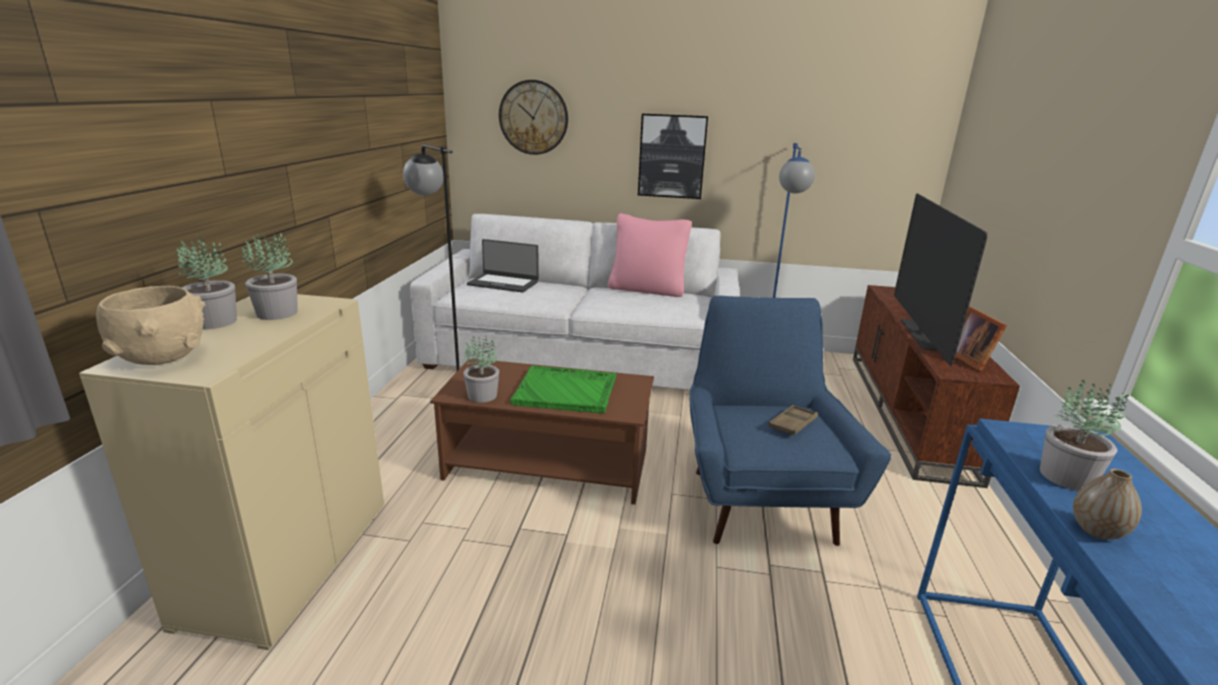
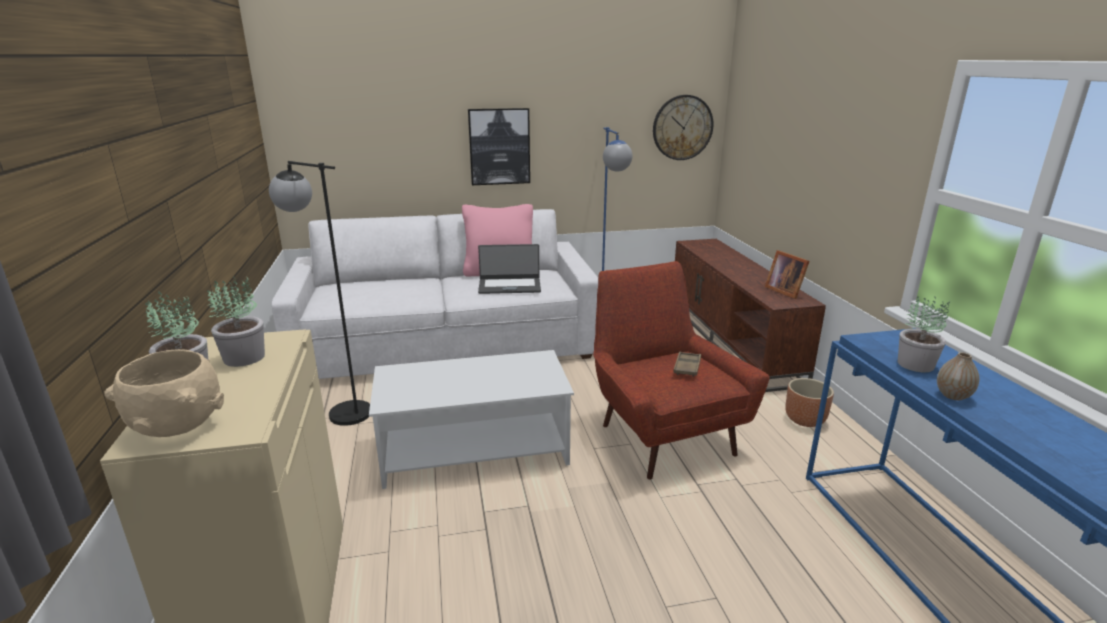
camera: 20 degrees left, 0 degrees up
brown coffee table [430,358,654,505] -> white coffee table [369,350,574,489]
potted plant [463,335,499,403] -> none
laptop [467,239,539,293] -> laptop moved to [478,244,541,294]
wall clock [499,80,568,155] -> wall clock moved to [653,95,714,160]
green tray [510,366,616,413] -> none
blue armchair [689,296,891,546] -> red armchair [593,261,770,479]
television [894,193,987,365] -> none
none -> brown planter [785,378,834,427]

